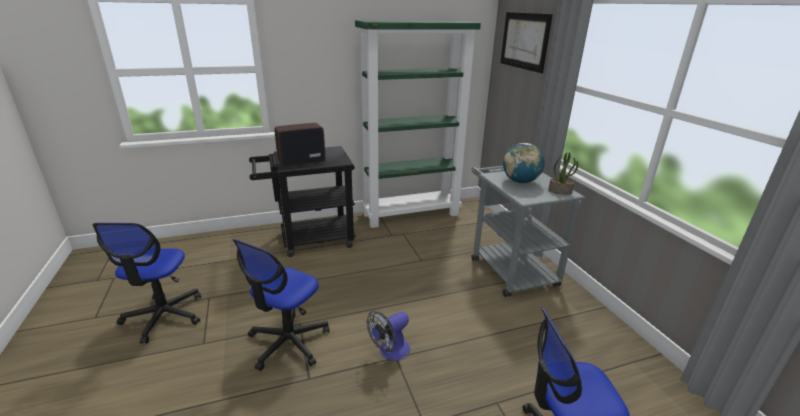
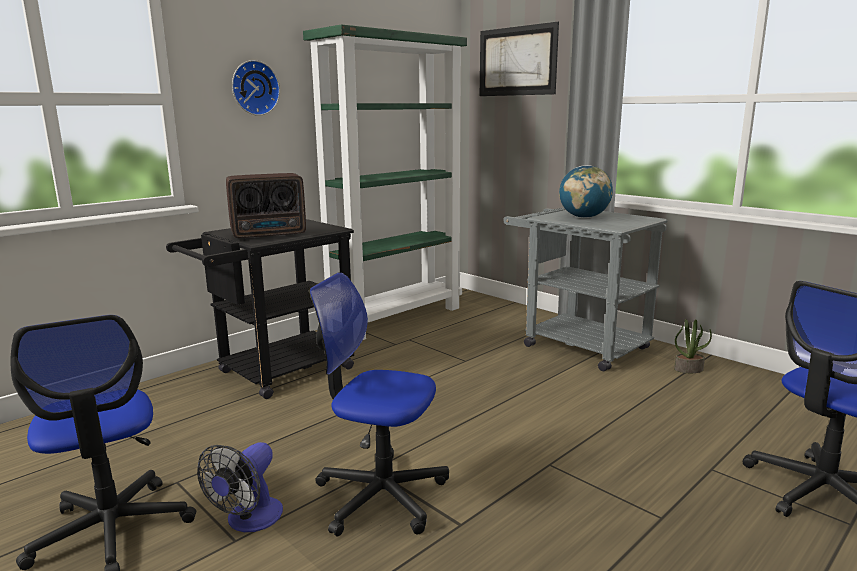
camera: 25 degrees left, 10 degrees down
office chair [233,239,329,371] -> office chair turned 105 degrees clockwise [309,273,449,536]
radio [274,123,325,167] -> radio turned 150 degrees counterclockwise [226,173,306,239]
fan [367,311,410,361] -> fan moved to [197,442,283,532]
potted plant [548,152,578,195] -> potted plant moved to [674,319,712,373]
none -> wall clock [232,60,280,116]

